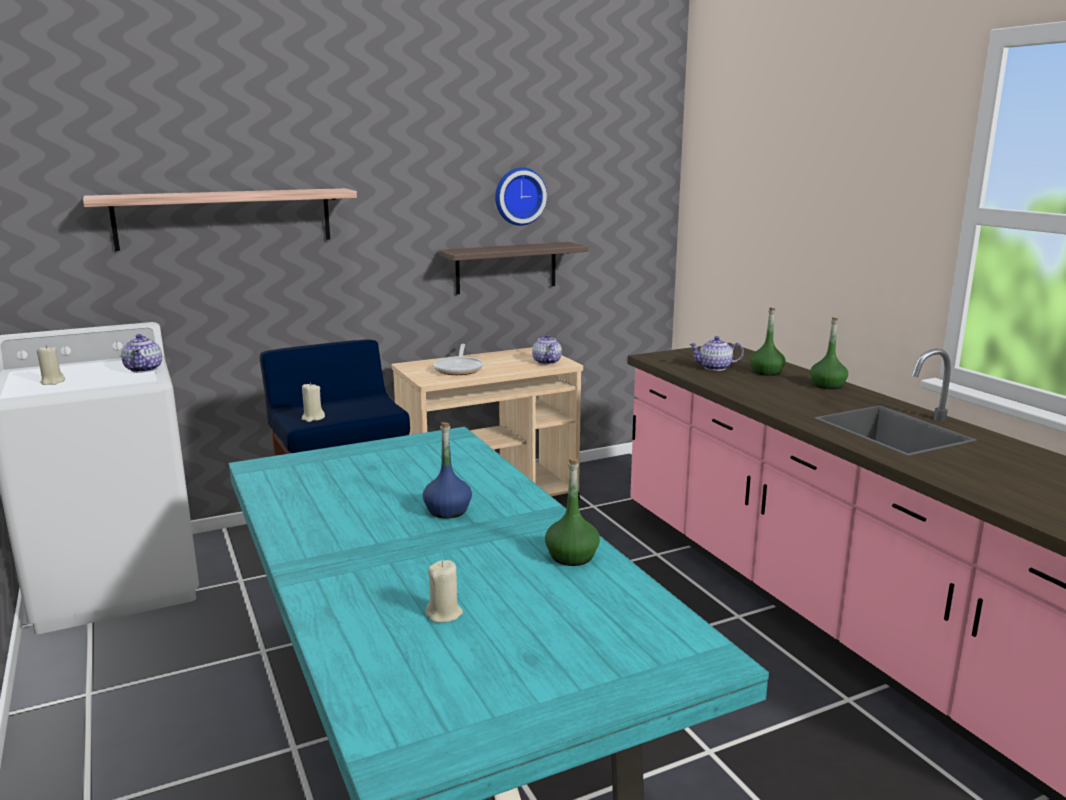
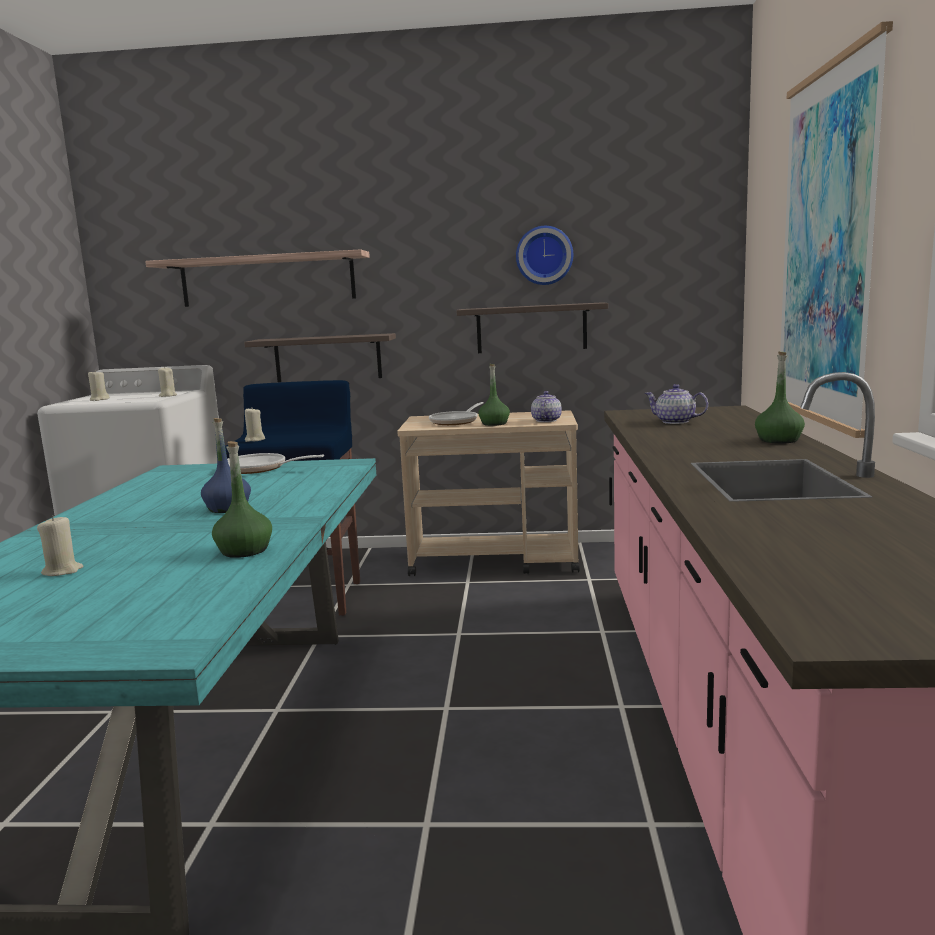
camera: 30 degrees right, 5 degrees down
teapot [121,334,162,373] -> beige candle [158,366,177,397]
green bottle [750,307,786,376] -> green bottle moved to [478,364,510,426]
none -> frying pan [227,453,324,474]
none -> shelf [244,333,396,382]
none -> picture [780,21,893,438]

